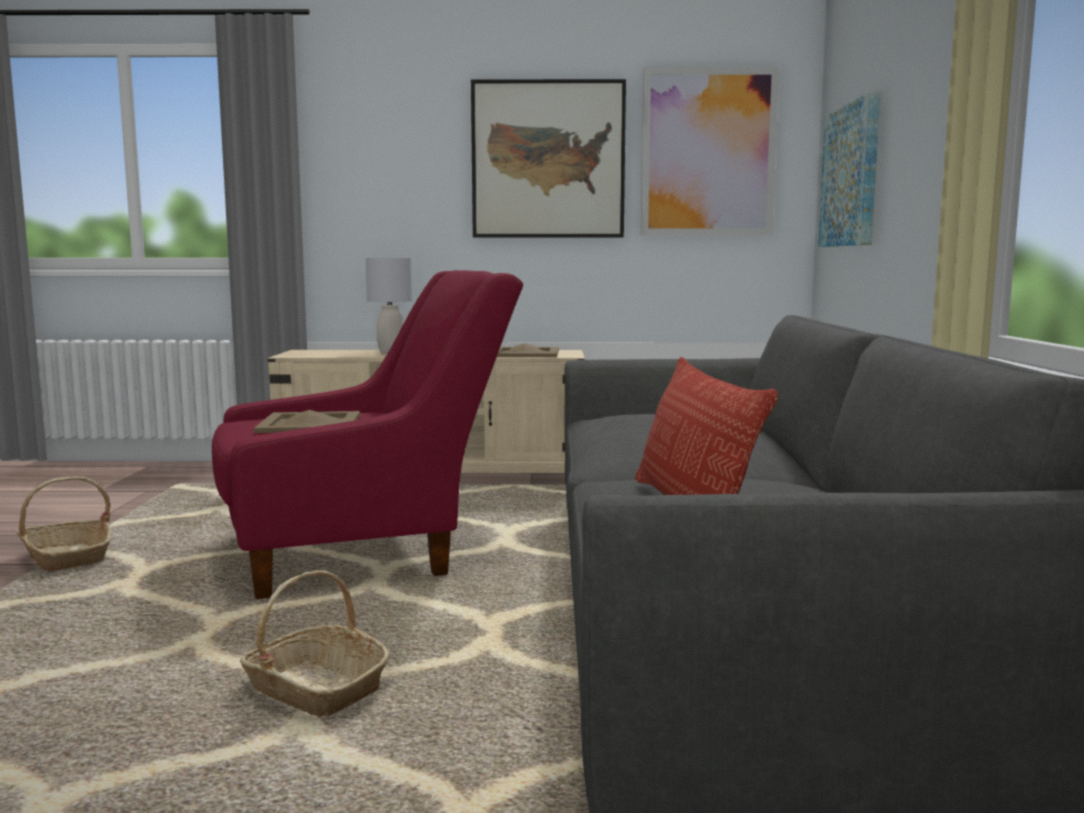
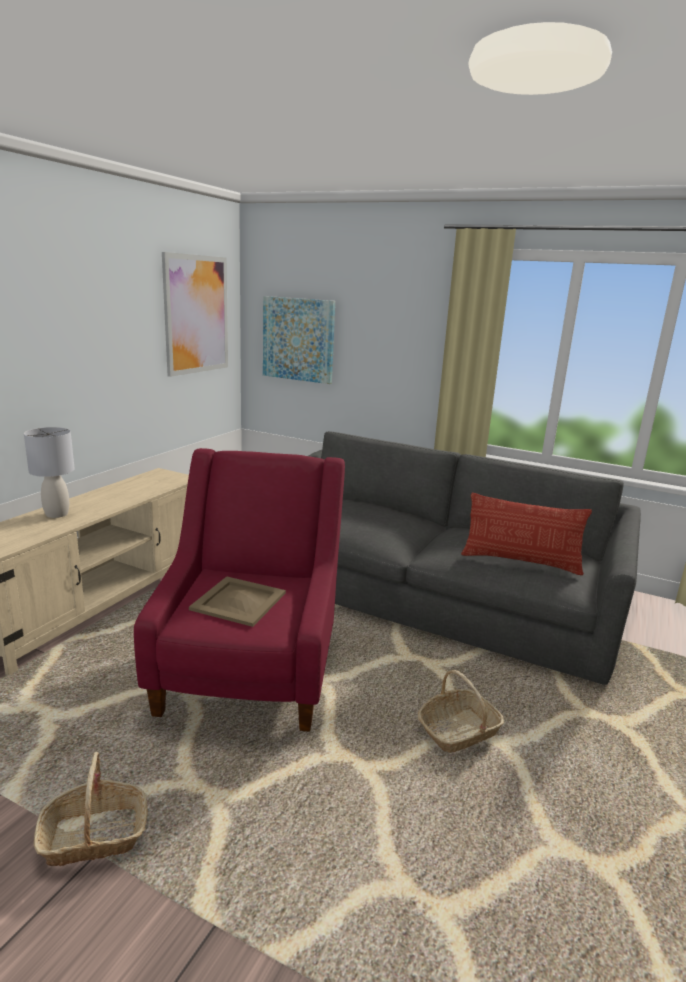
camera: 65 degrees left, 10 degrees up
picture [471,79,626,238] -> none
beige tray [497,343,559,357] -> none

